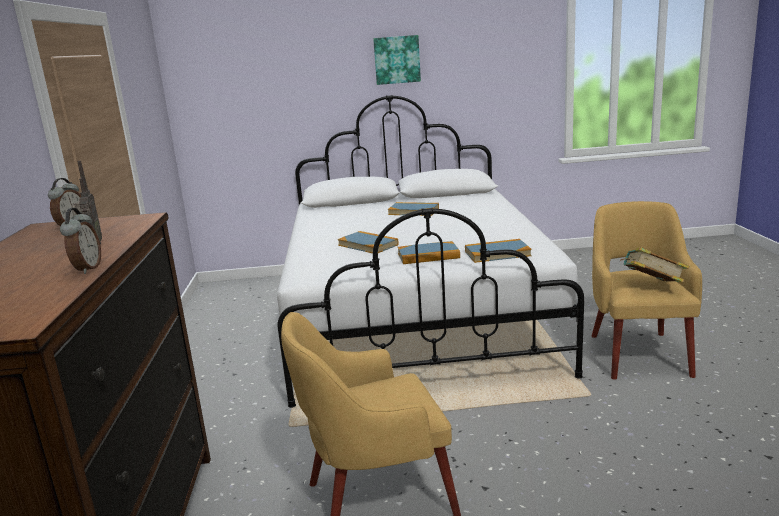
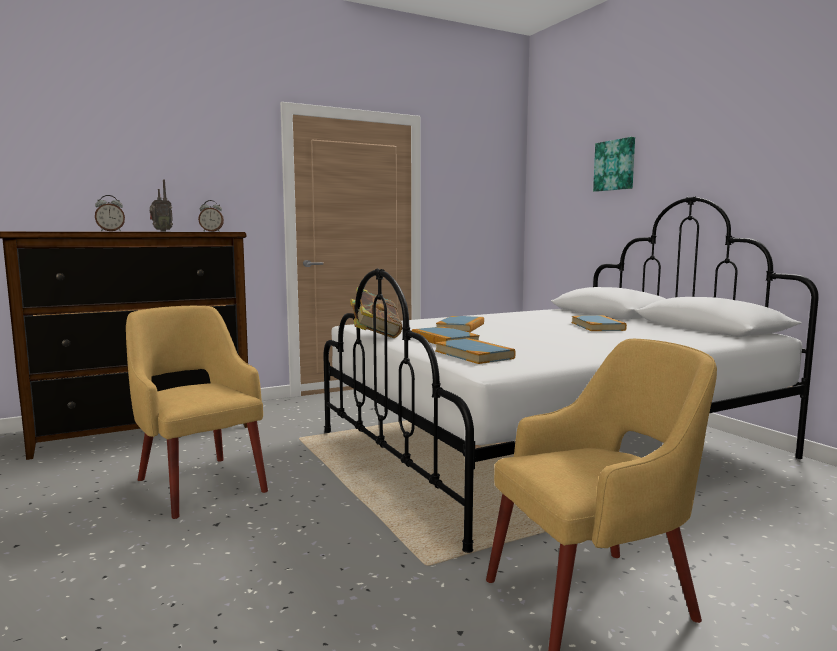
camera: 65 degrees right, 10 degrees down
picture [373,35,421,85] -> picture moved to [593,137,635,192]
book [620,247,689,282] -> book moved to [350,287,402,338]

